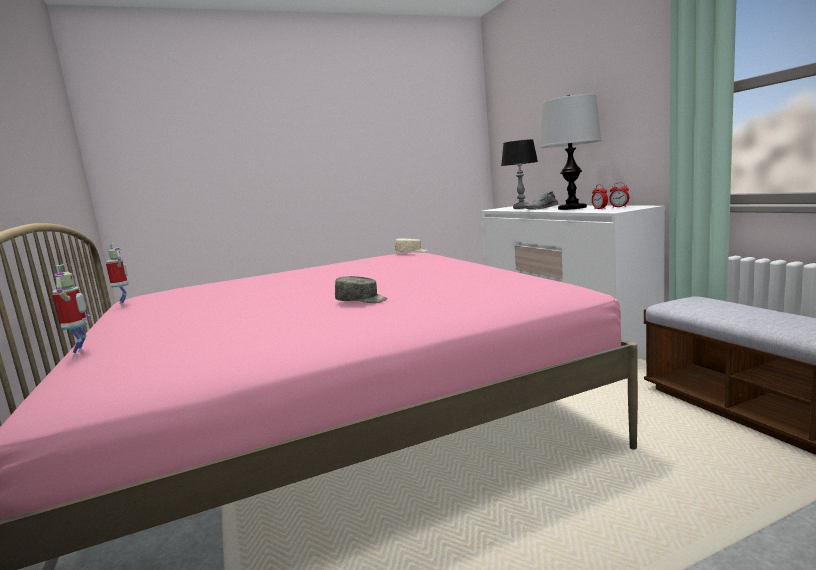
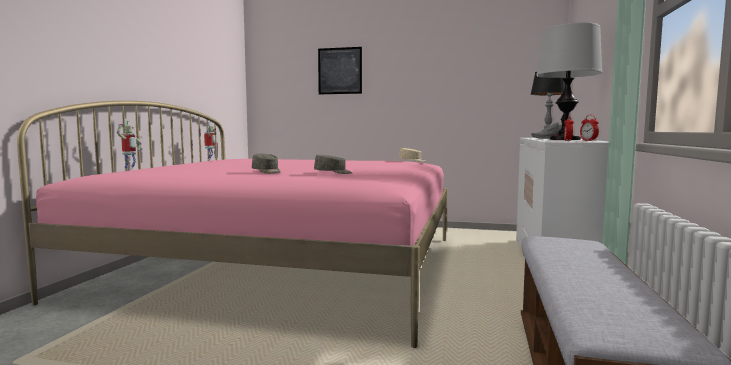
camera: 35 degrees right, 5 degrees down
none -> grey cap [314,155,352,174]
none -> picture [318,47,362,94]

